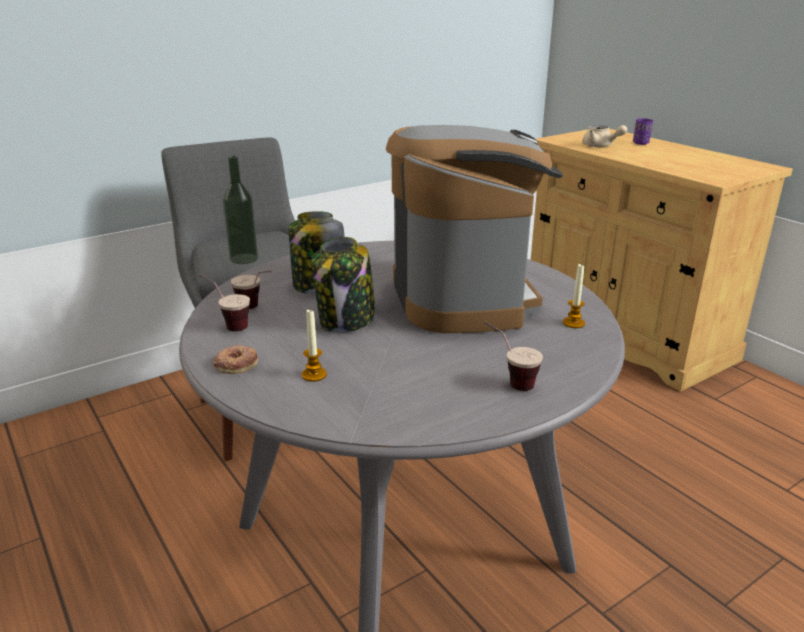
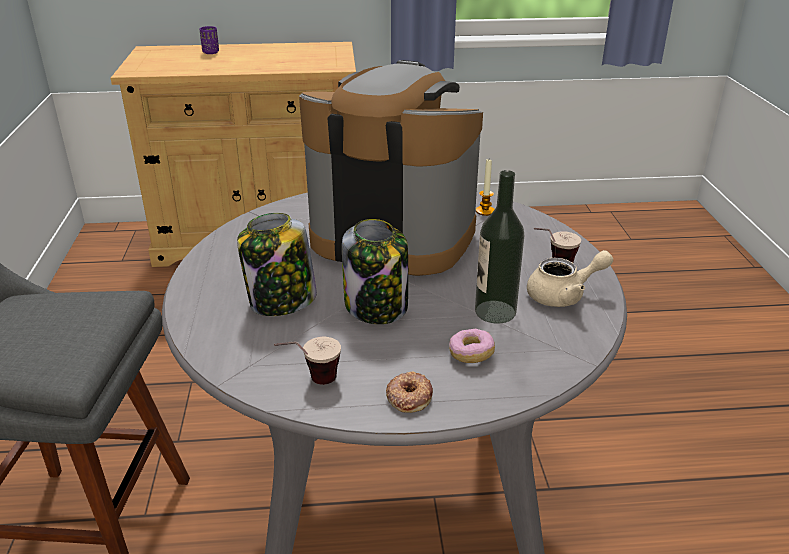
camera: 60 degrees left, 5 degrees up
bottle [223,156,258,264] -> bottle moved to [475,170,524,323]
cup [231,271,272,309] -> none
candle [302,310,327,382] -> donut [449,329,495,363]
beige teapot [582,125,628,147] -> beige teapot moved to [527,250,613,307]

